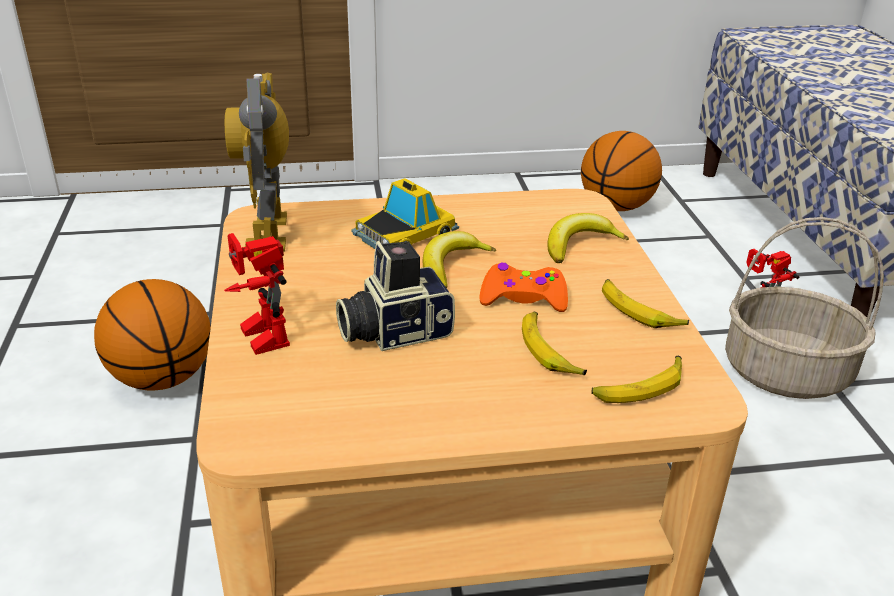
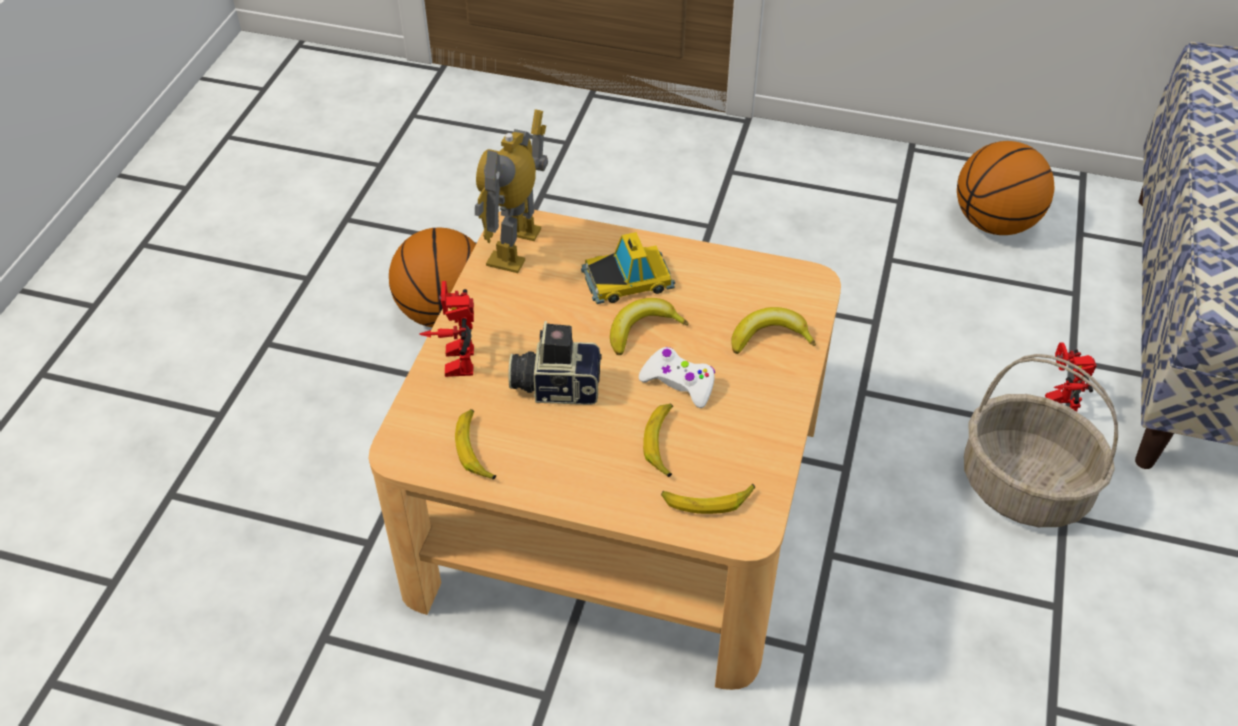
camera: 25 degrees right, 15 degrees up
orange game controller [480,263,568,312] -> white game controller [639,347,715,408]
banana [602,279,689,328] -> banana moved to [455,409,496,480]

